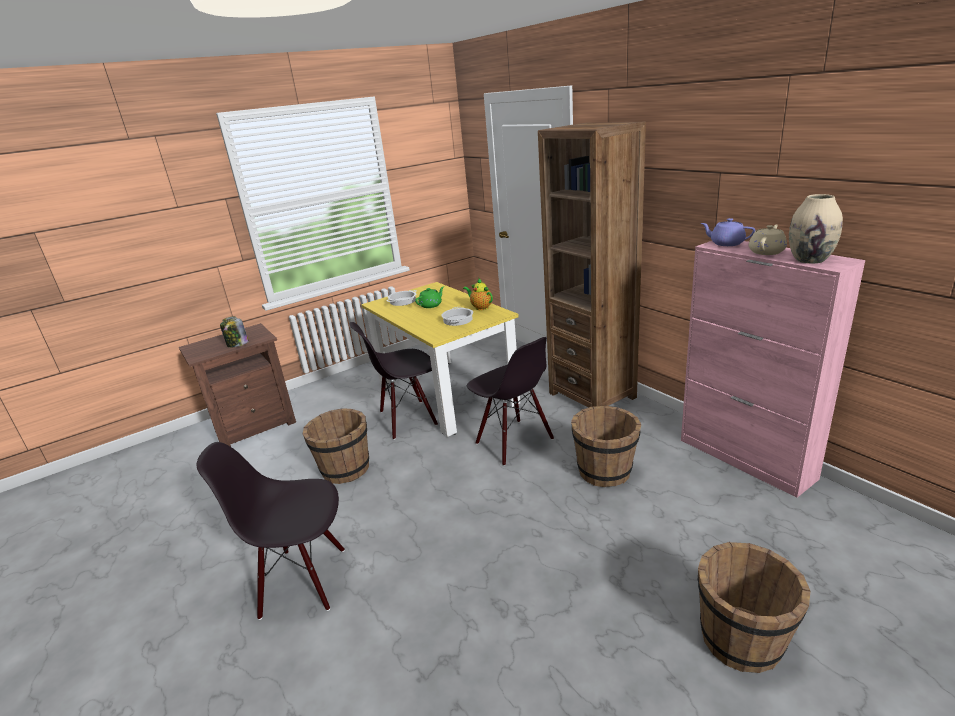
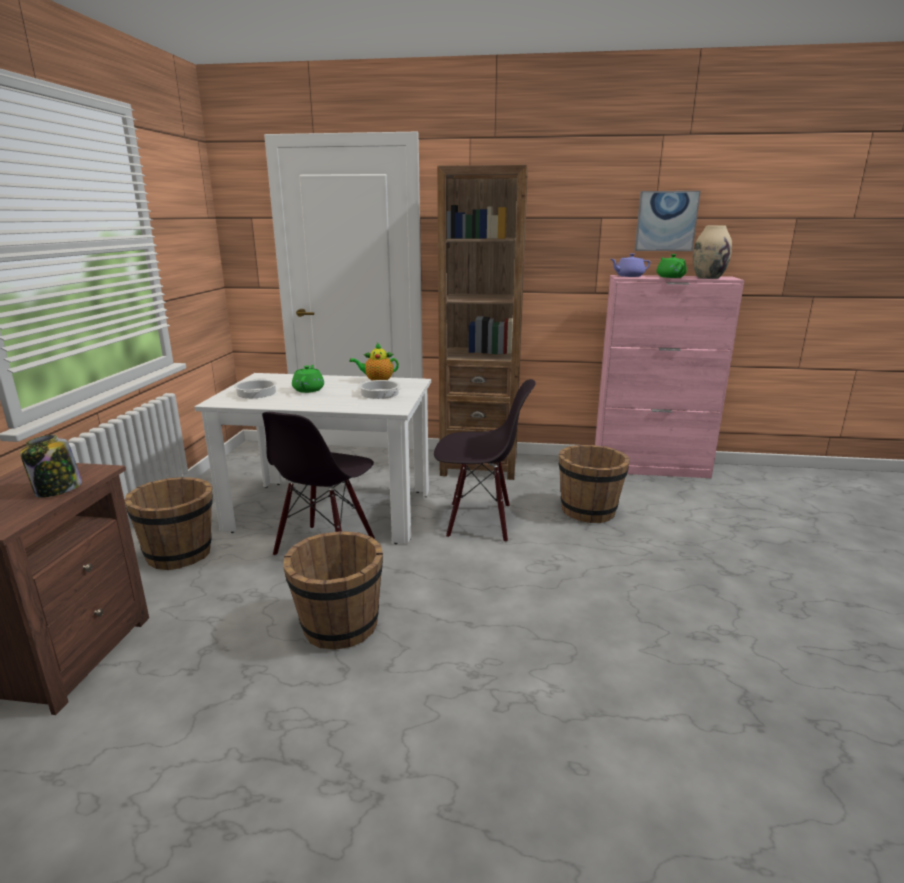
camera: 50 degrees left, 5 degrees down
black chair [197,442,345,620] -> none
yellow dining table [361,282,520,437] -> white dining table [195,373,431,544]
brown bucket [697,542,810,673] -> brown bucket moved to [124,477,213,570]
beige teapot [749,224,787,255] -> green teapot [657,254,687,278]
none -> picture [635,191,701,251]

